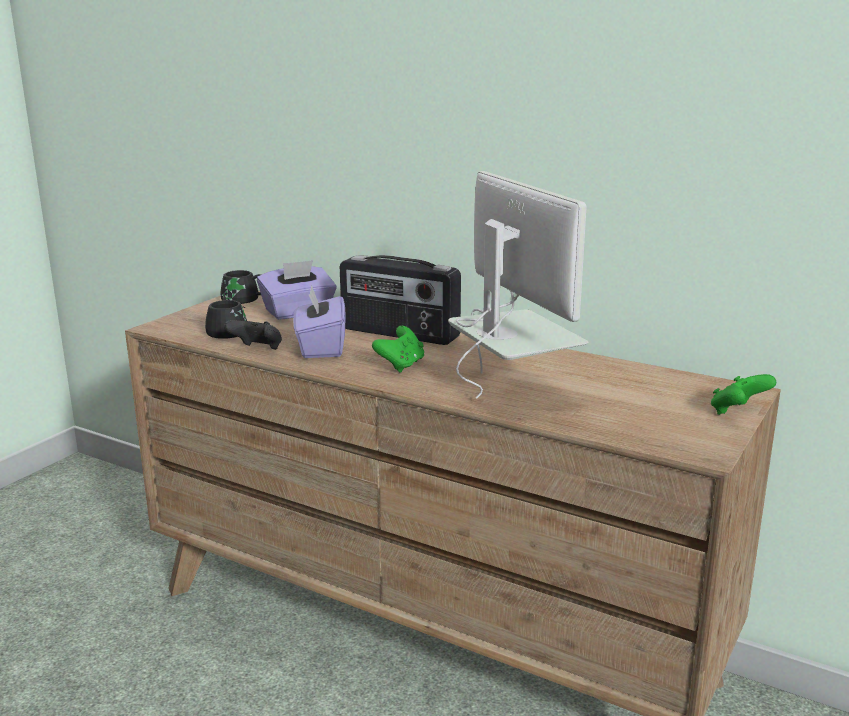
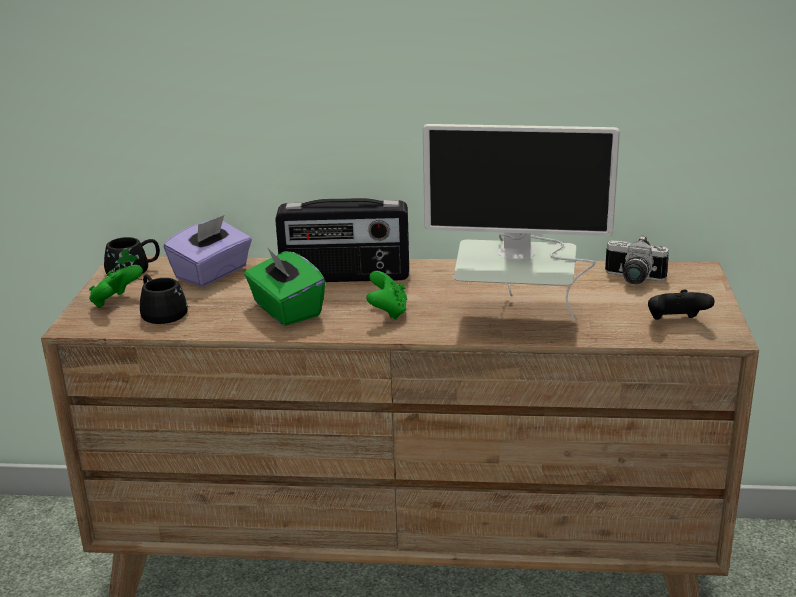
camera: 25 degrees left, 5 degrees up
black game controller [224,320,282,350] -> black game controller moved to [648,290,715,320]
purple tissue box [293,285,346,358] -> green tissue box [244,247,326,326]
monitor [448,171,588,398] -> monitor turned 150 degrees clockwise [423,124,620,321]
green game controller [711,374,776,415] -> green game controller moved to [89,265,143,308]
none -> camera [605,235,669,284]

